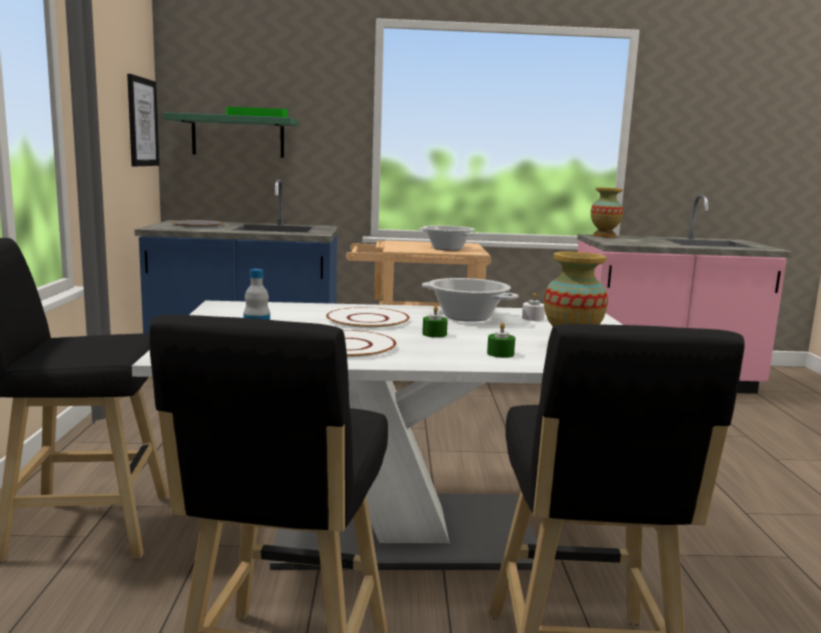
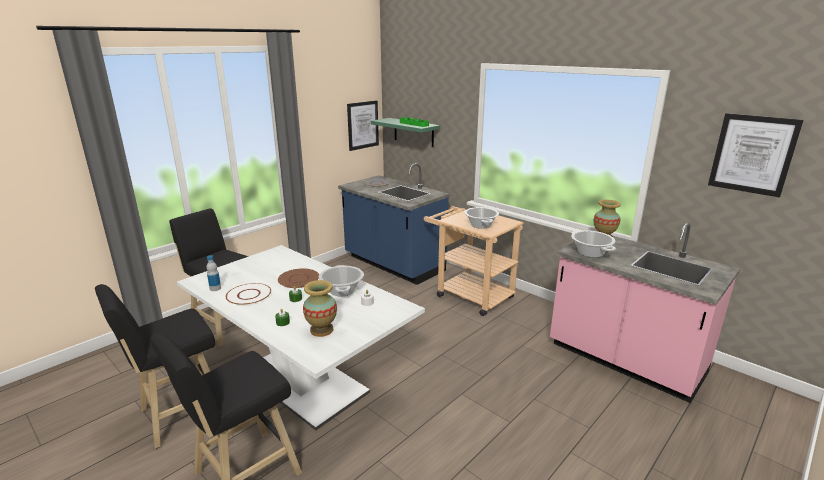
camera: 45 degrees right, 10 degrees up
white plate [326,307,409,329] -> brown plate [278,268,319,288]
none -> cooking pot [571,230,616,257]
none -> picture [708,113,803,197]

